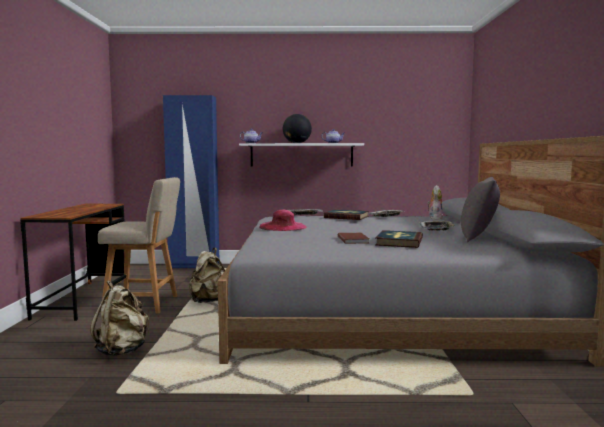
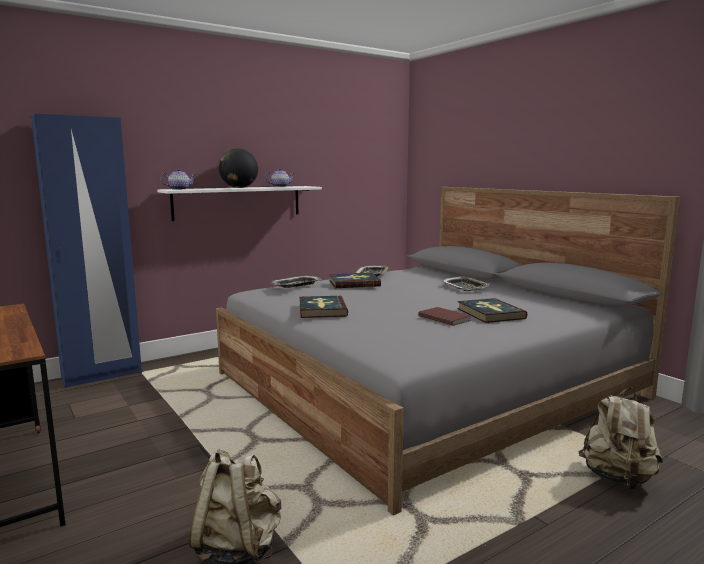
camera: 35 degrees left, 5 degrees up
beige chair [98,177,180,313] -> none
beige backpack [189,248,225,303] -> beige backpack moved to [578,388,663,489]
pink hat [259,210,307,231] -> book [299,296,348,318]
plush toy [428,185,443,220] -> none
grey pillow [460,177,500,242] -> none

